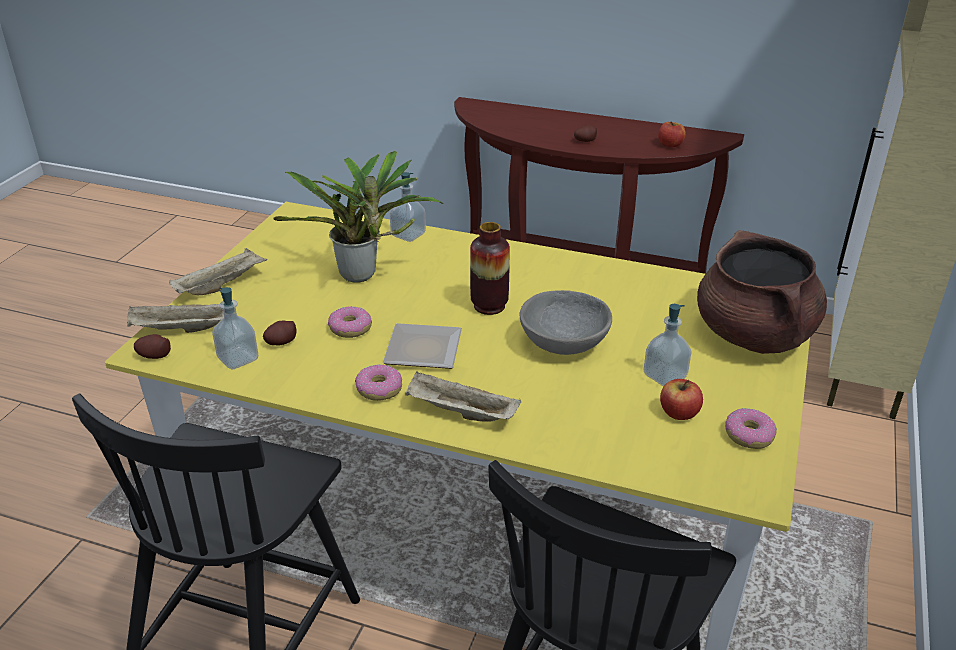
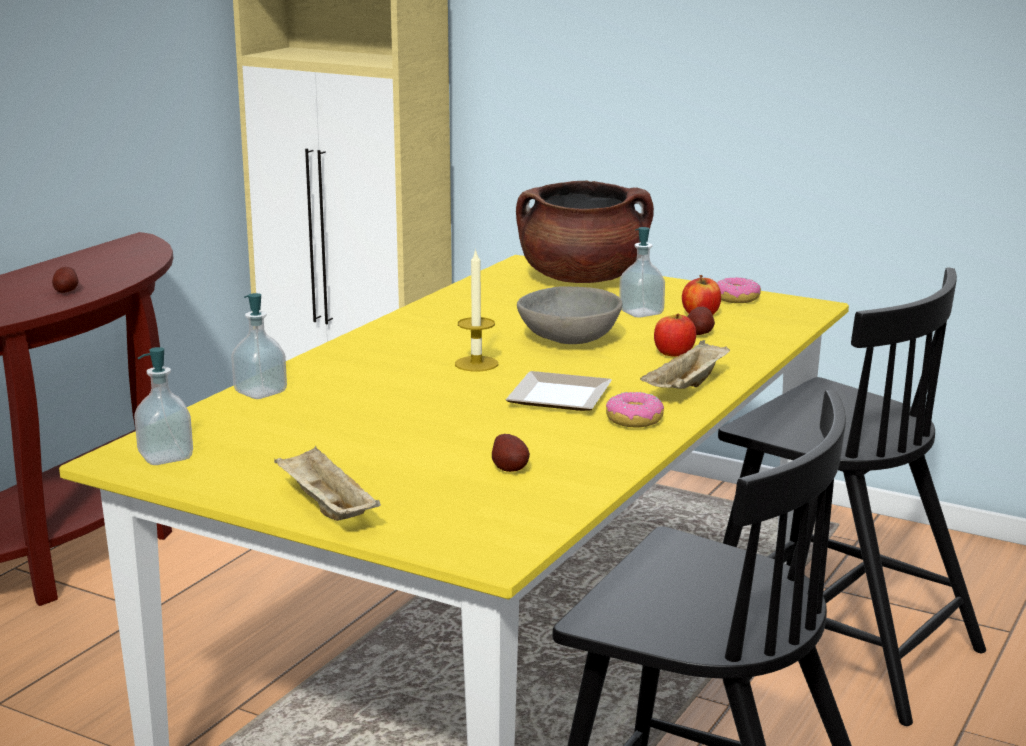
camera: 80 degrees left, 15 degrees down
beige tray [127,304,224,333] -> none
potato [134,334,171,359] -> potato moved to [688,307,715,335]
soap dispenser [212,287,258,369] -> soap dispenser moved to [134,347,193,465]
potted plant [274,151,443,282] -> none
donut [328,306,372,338] -> none
vase [470,222,510,315] -> candle [455,249,498,371]
apple [658,121,686,147] -> apple moved to [654,314,696,357]

